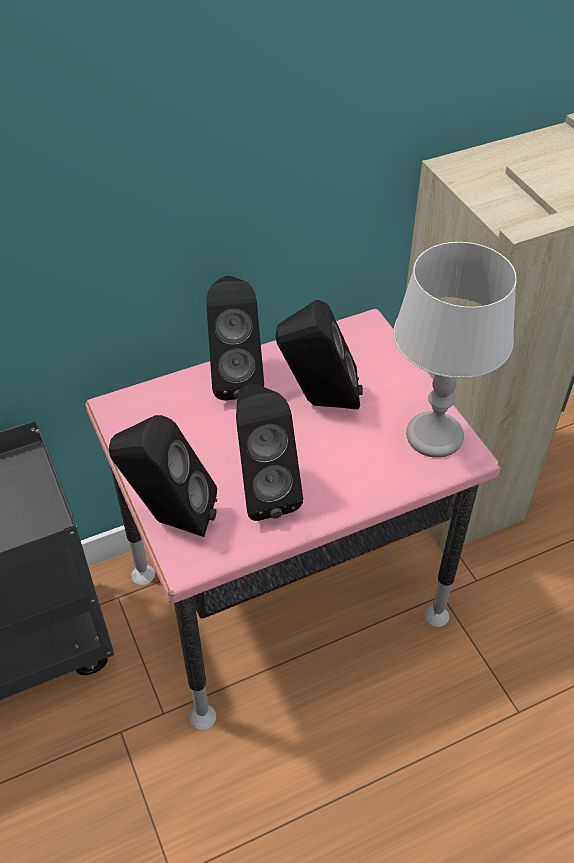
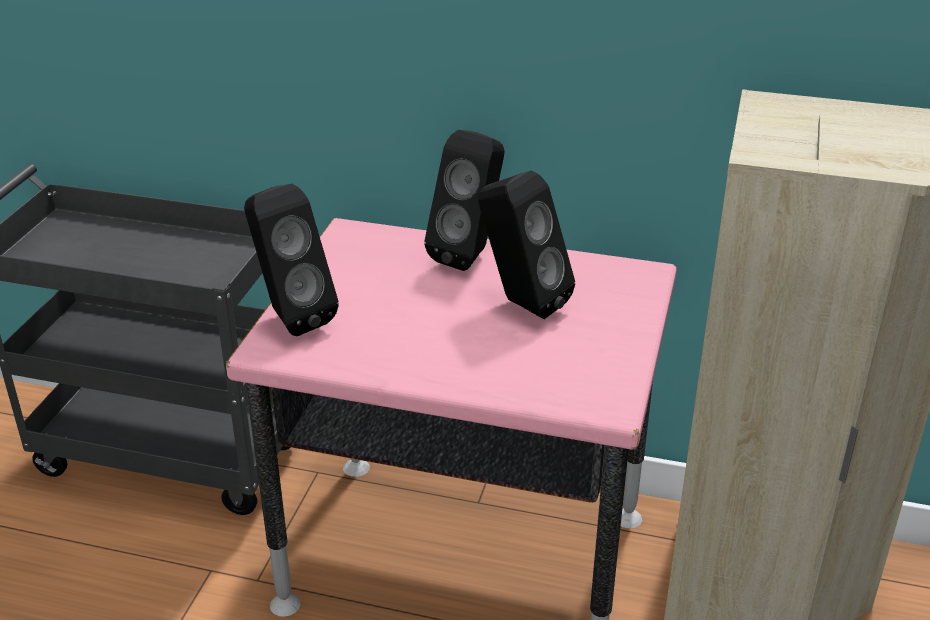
camera: 40 degrees right, 15 degrees down
black speaker [236,384,303,521] -> none
grey table lamp [394,242,517,458] -> none

